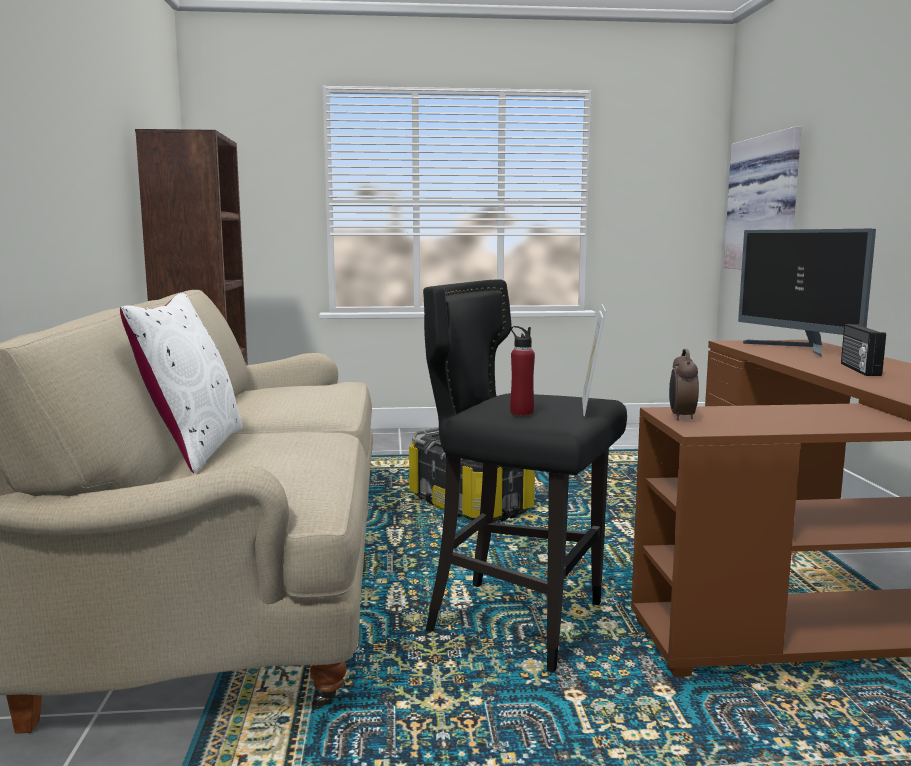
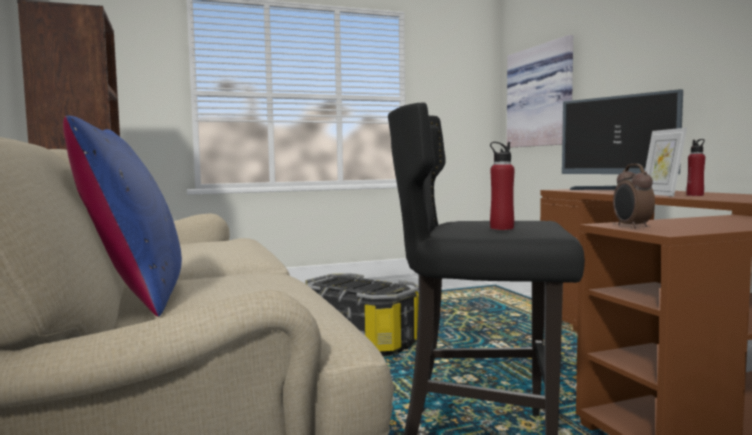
camera: 15 degrees left, 5 degrees down
white pillow [120,293,242,473] -> blue pillow [63,116,182,317]
picture frame [582,304,606,416] -> picture frame moved to [645,128,687,196]
radio [841,324,886,376] -> red bottle [686,139,705,196]

